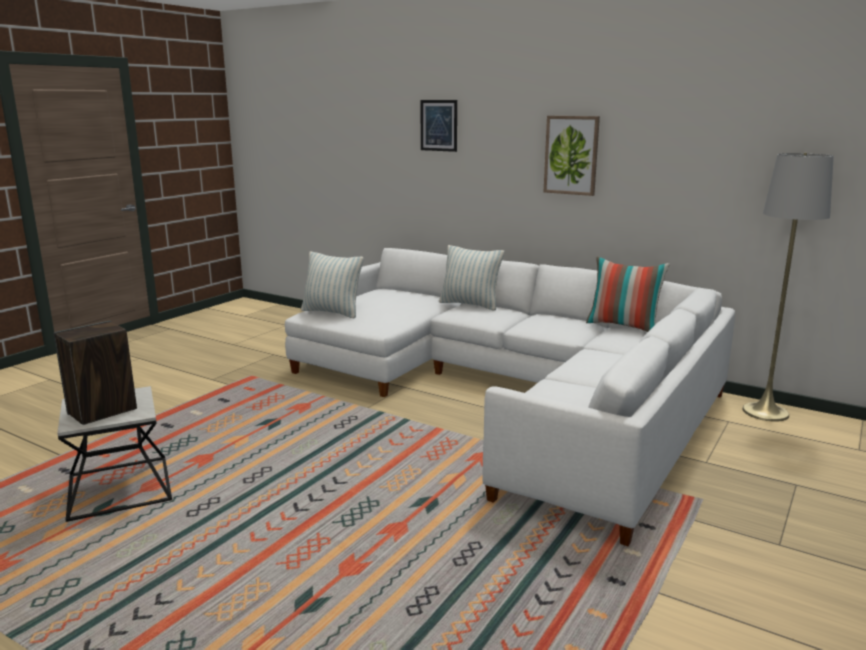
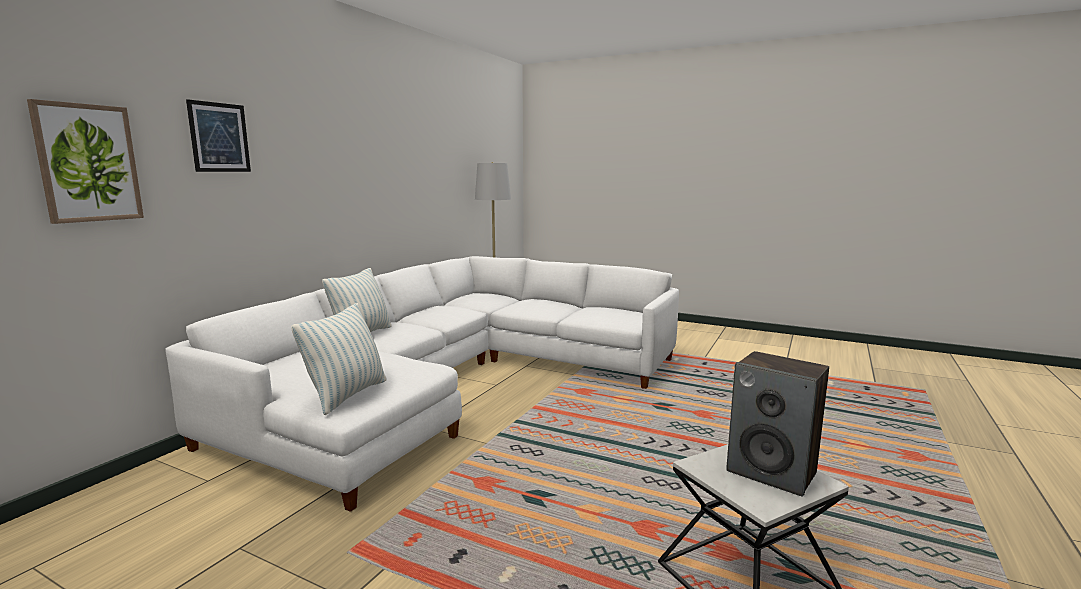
camera: 95 degrees left, 5 degrees down
picture [544,116,600,196] -> picture moved to [27,99,144,224]
pillow [586,257,669,332] -> none

